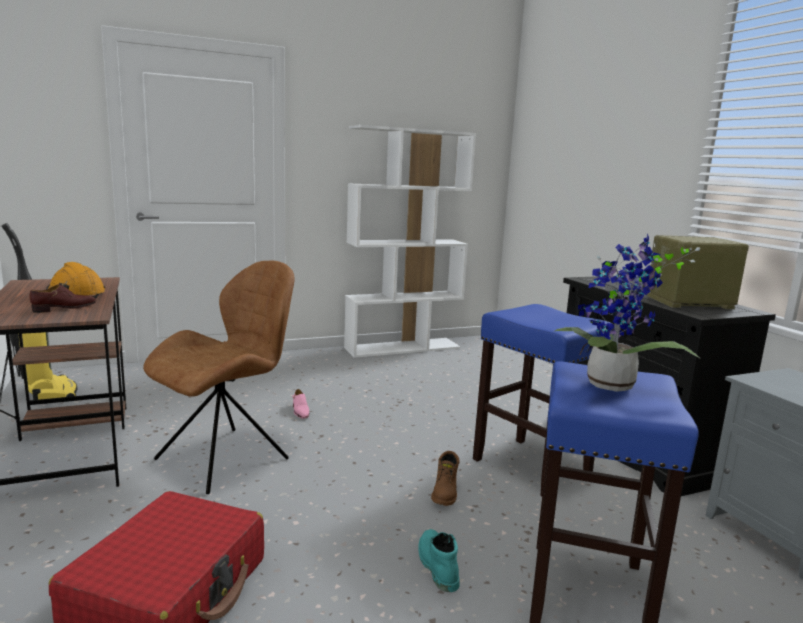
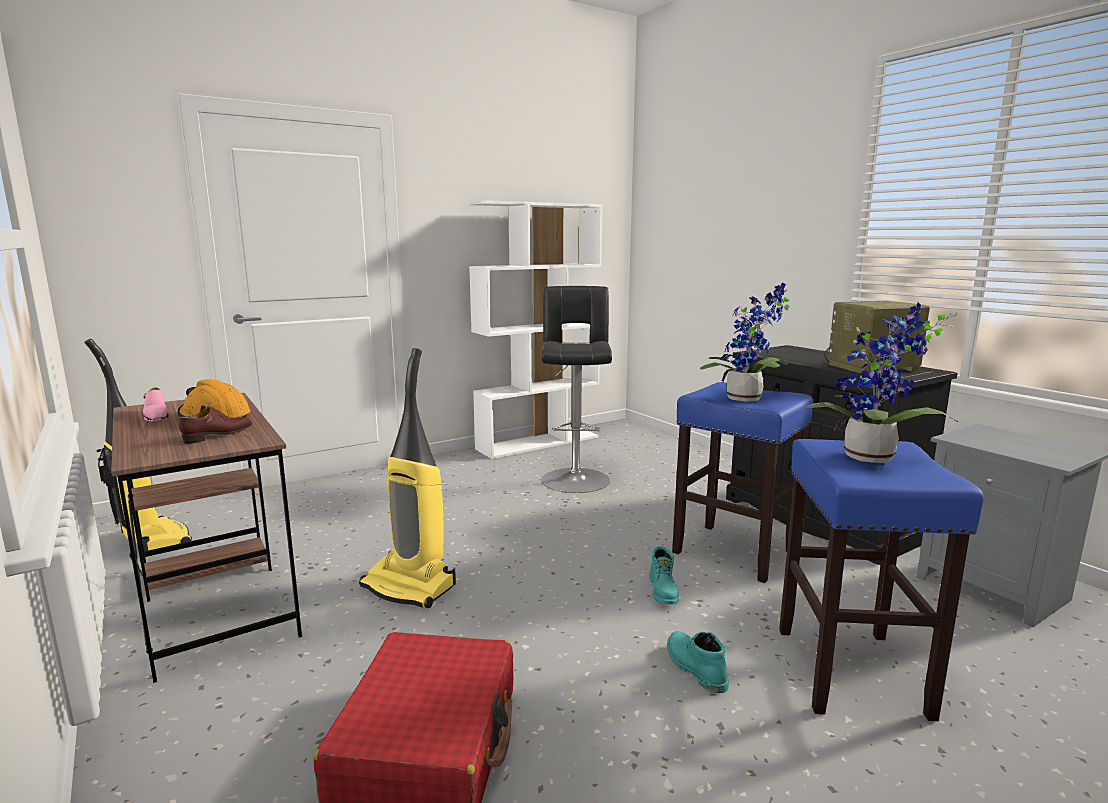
camera: 10 degrees left, 0 degrees up
brown chair [143,261,295,494] -> vacuum cleaner [359,348,456,608]
pink shoe [292,389,309,419] -> pink shoe moved to [143,387,169,421]
brown boot [431,451,459,506] -> turquoise boot [649,546,679,605]
none -> black stool [542,286,612,493]
none -> potted plant [700,282,790,402]

